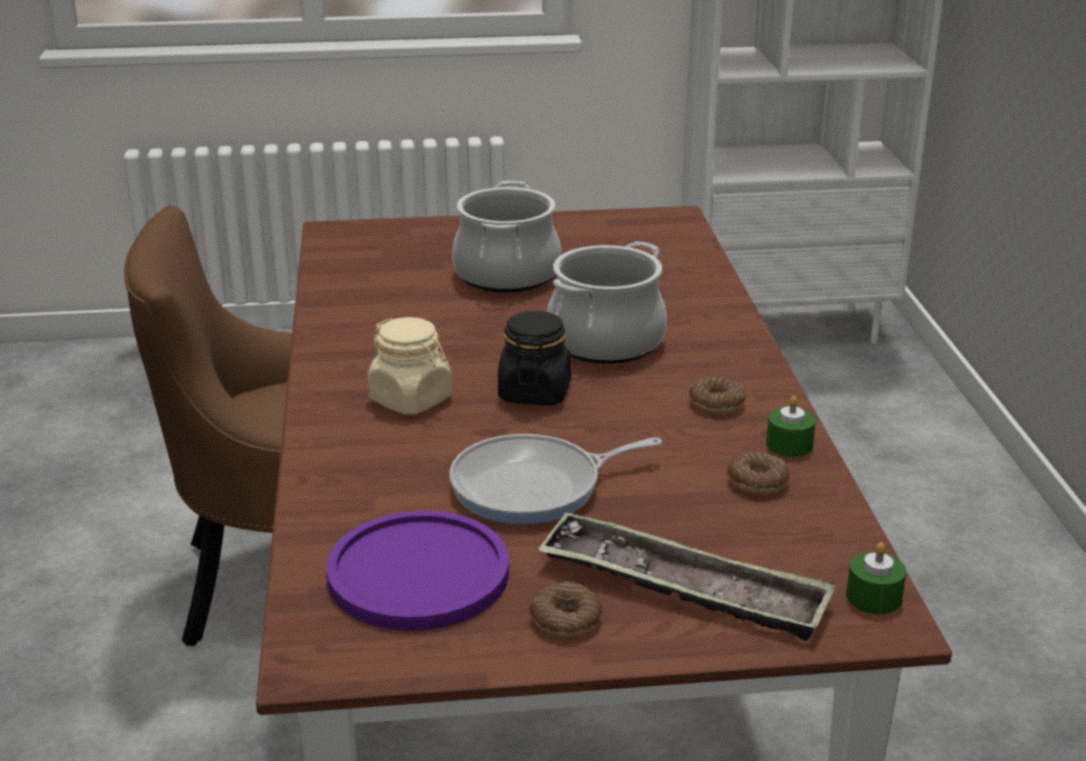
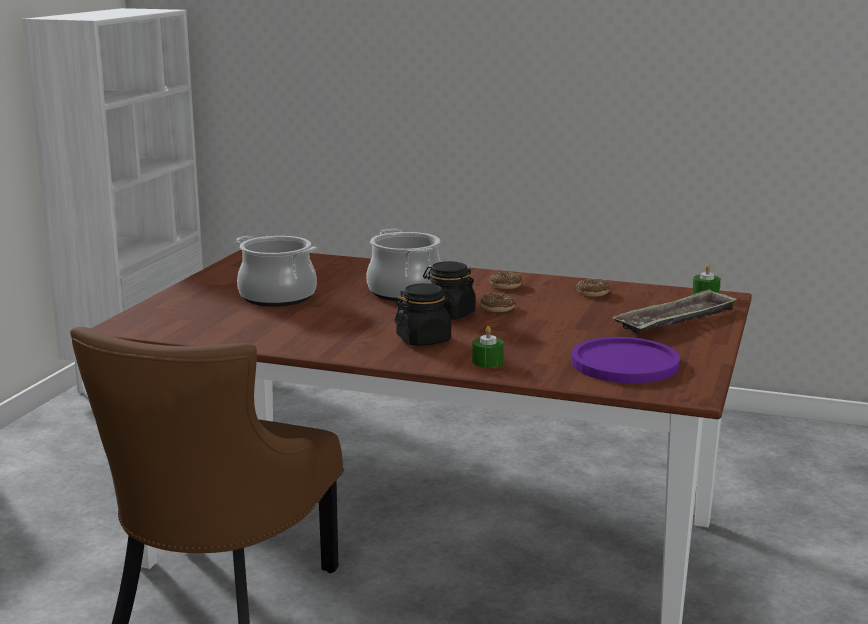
camera: 65 degrees left, 10 degrees down
beige jar [368,317,452,415] -> black jar [394,283,454,346]
frying pan [450,434,662,525] -> none
donut [529,582,602,638] -> donut moved to [480,293,515,312]
green candle [766,396,816,457] -> green candle moved to [472,326,504,368]

